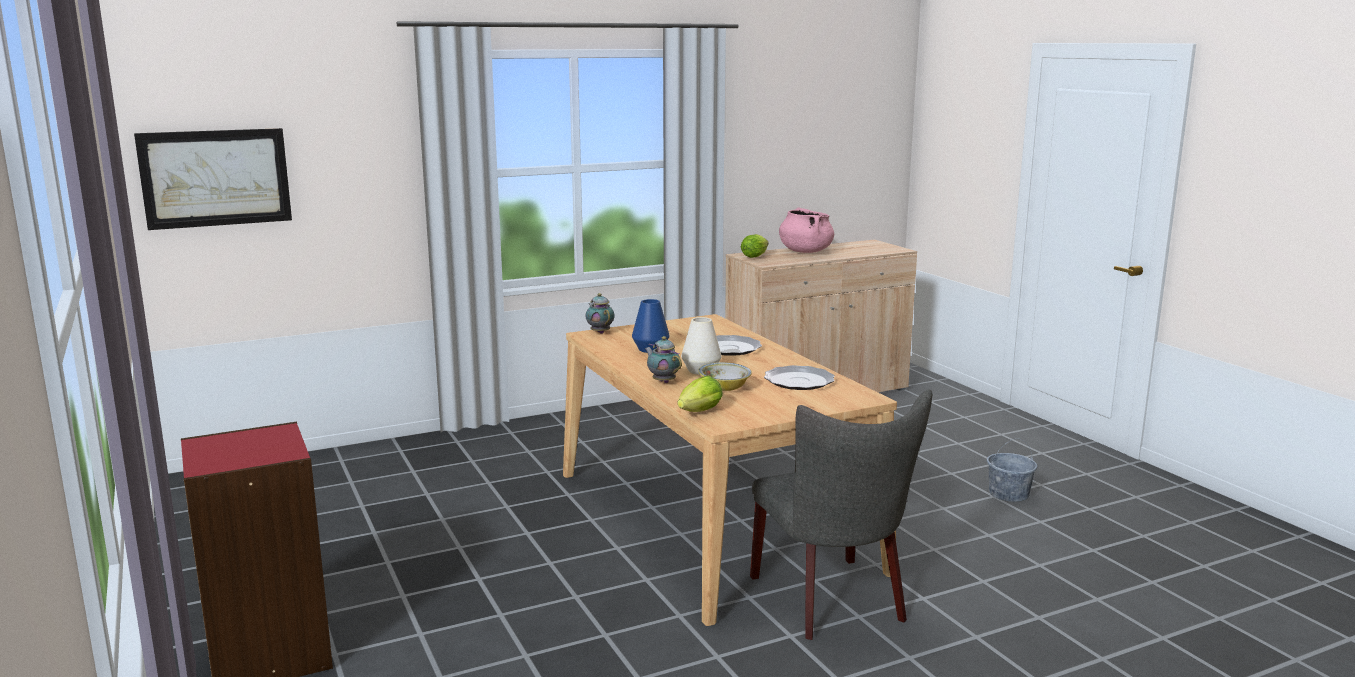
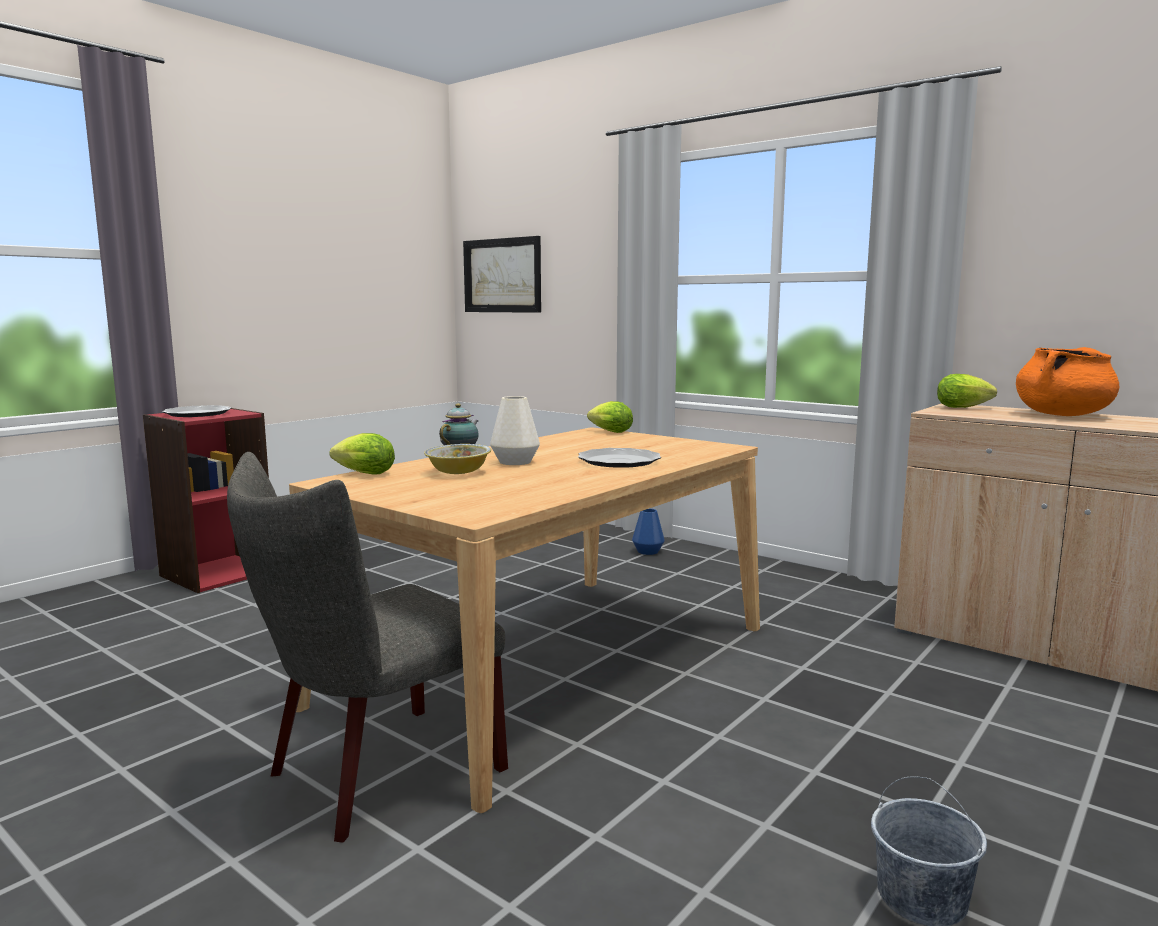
camera: 65 degrees right, 5 degrees down
teapot [586,293,615,334] -> lettuce [587,401,633,433]
blue vase [632,299,670,353] -> blue vase moved to [632,509,665,555]
plate [764,365,835,390] -> plate moved to [162,405,232,417]
pink cooking pot [779,208,834,253] -> orange cooking pot [1016,347,1119,416]

